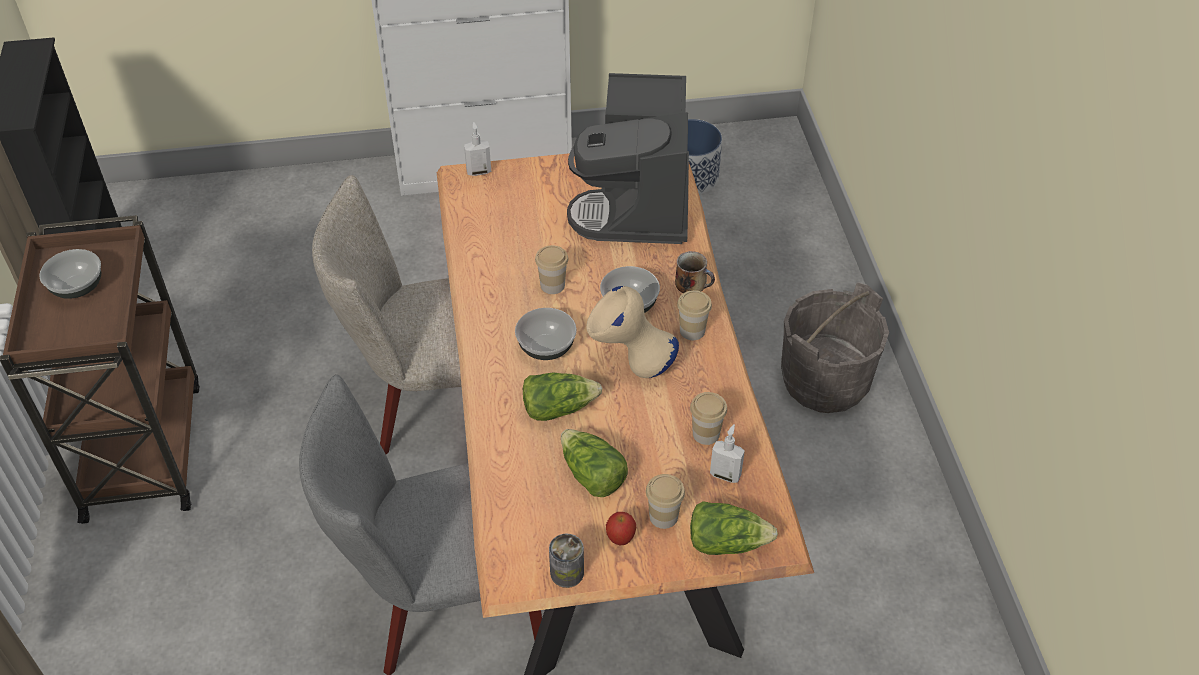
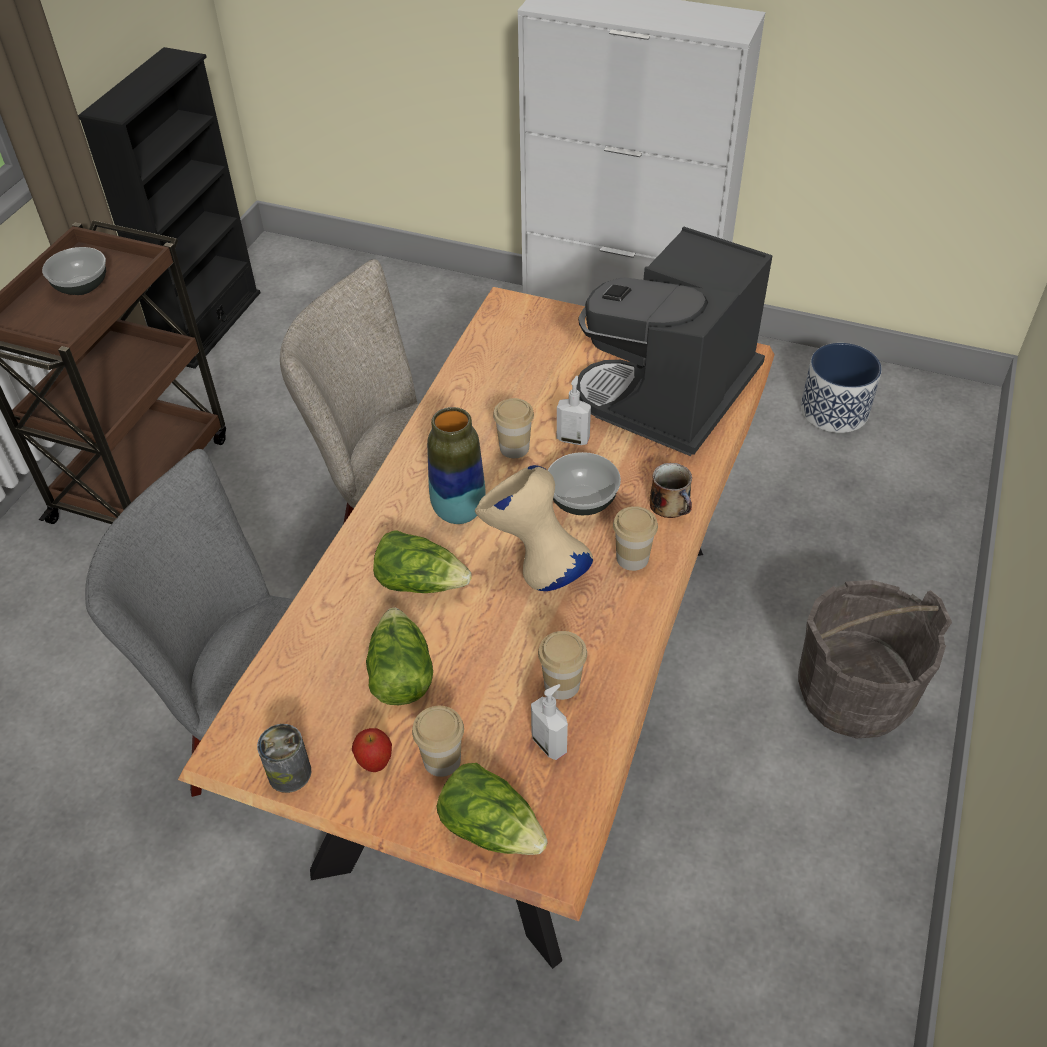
camera: 30 degrees right, 0 degrees up
soap dispenser [464,122,491,176] -> soap dispenser moved to [557,376,591,445]
bowl [515,308,577,360] -> vase [427,407,486,524]

